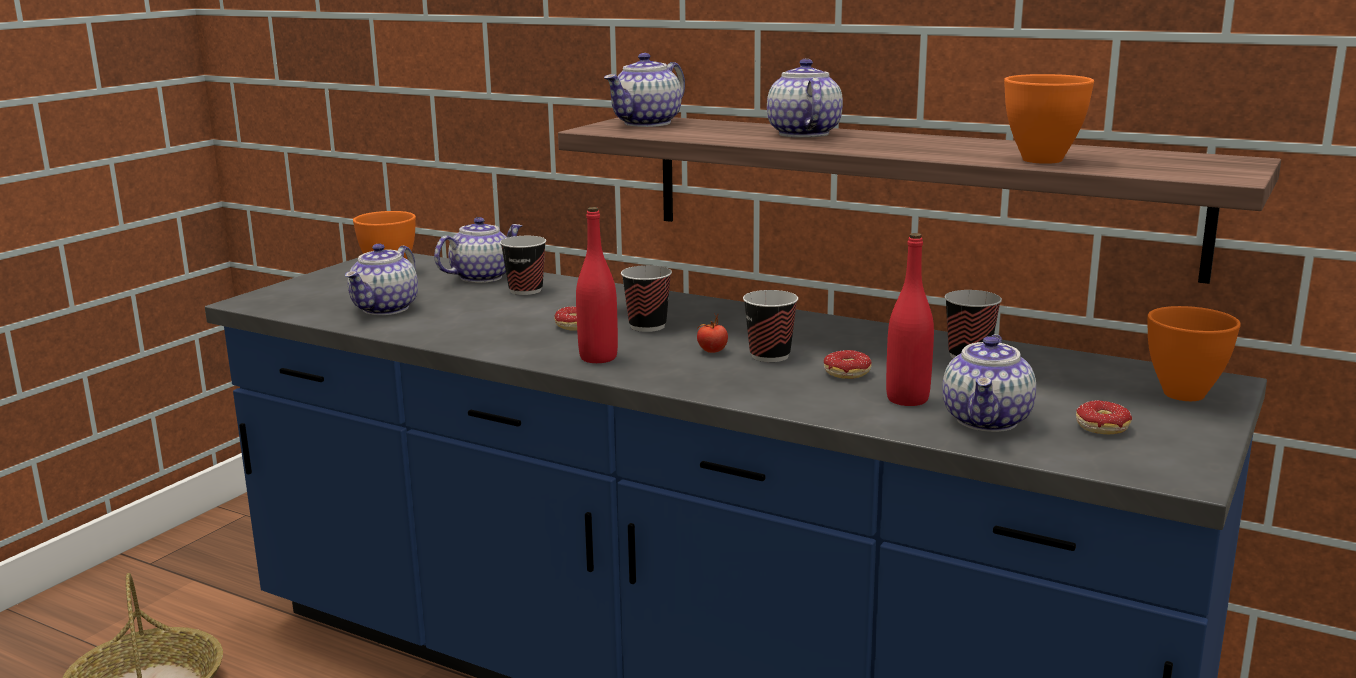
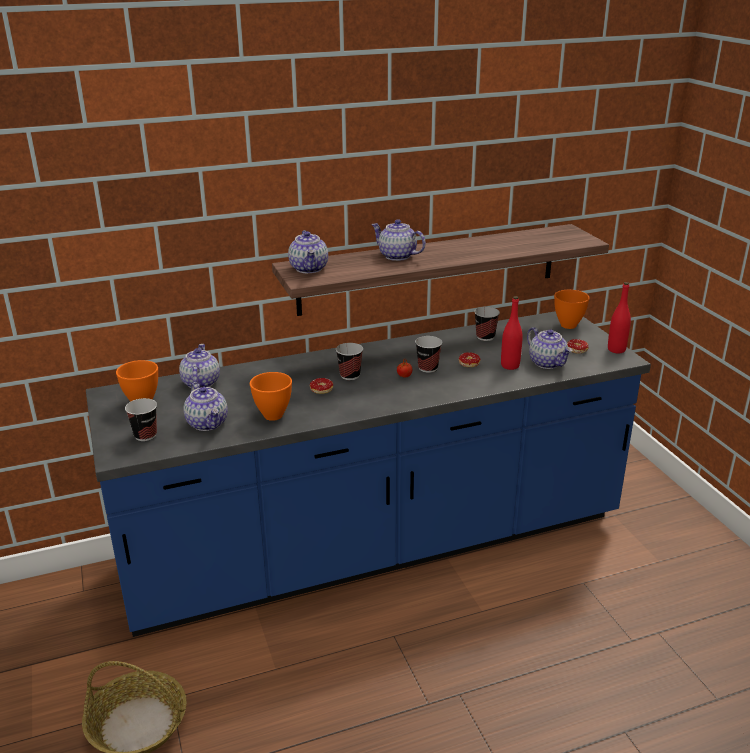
camera: 50 degrees left, 10 degrees up
cup [500,236,546,295] -> cup moved to [125,398,157,441]
red bottle [576,207,618,363] -> red bottle moved to [608,282,631,353]
orange bowl [1004,74,1094,164] -> orange bowl moved to [250,372,292,421]

